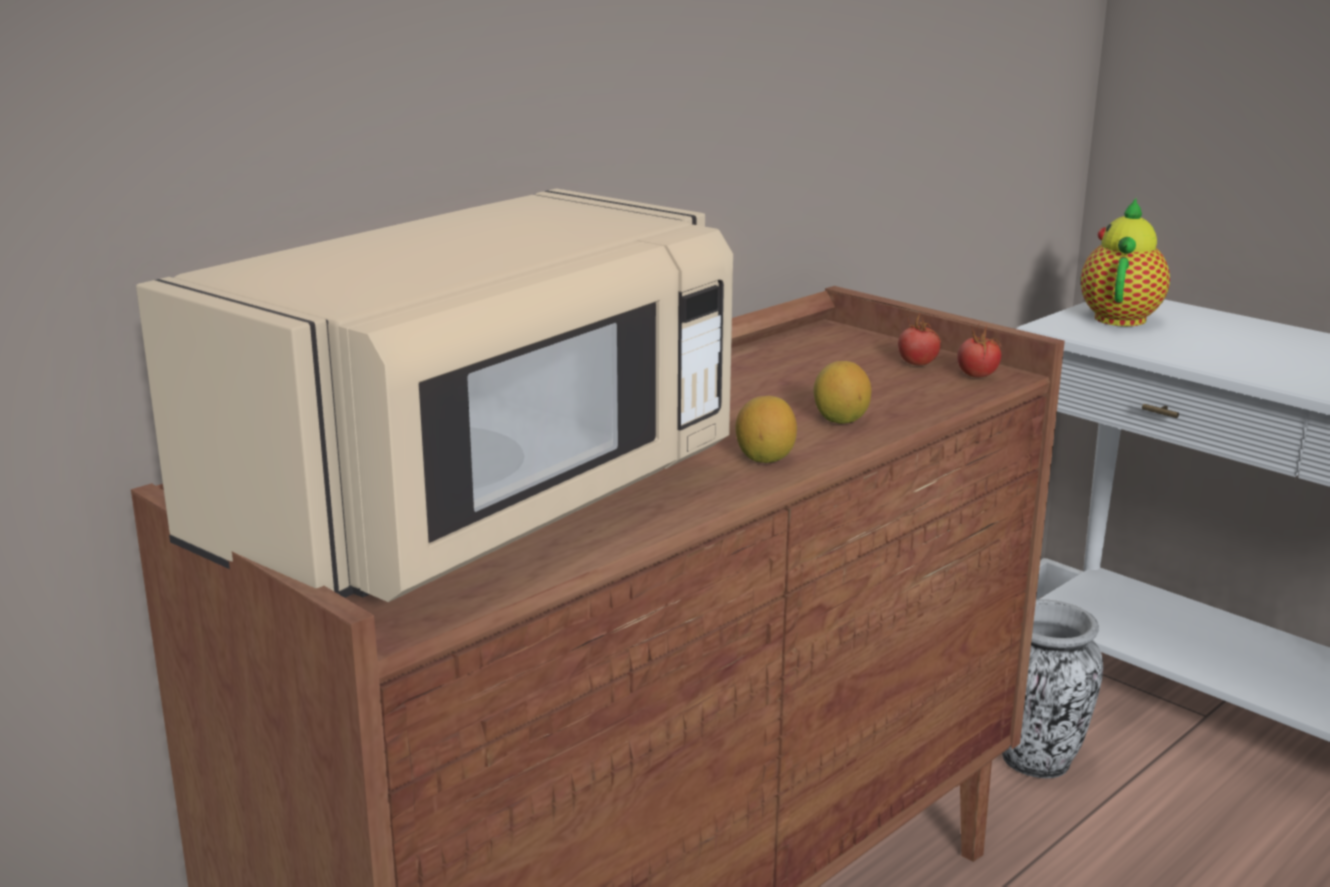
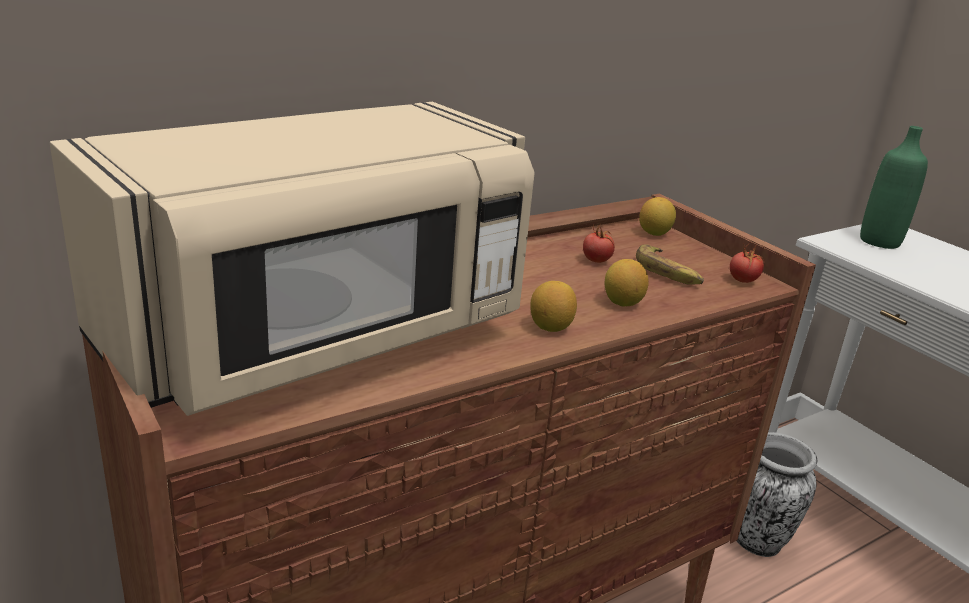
camera: 10 degrees right, 5 degrees up
tomato [898,312,941,366] -> tomato moved to [583,223,615,263]
teapot [1081,198,1170,326] -> green bottle [860,126,928,249]
none -> banana [636,244,704,285]
none -> lemon [639,197,676,236]

